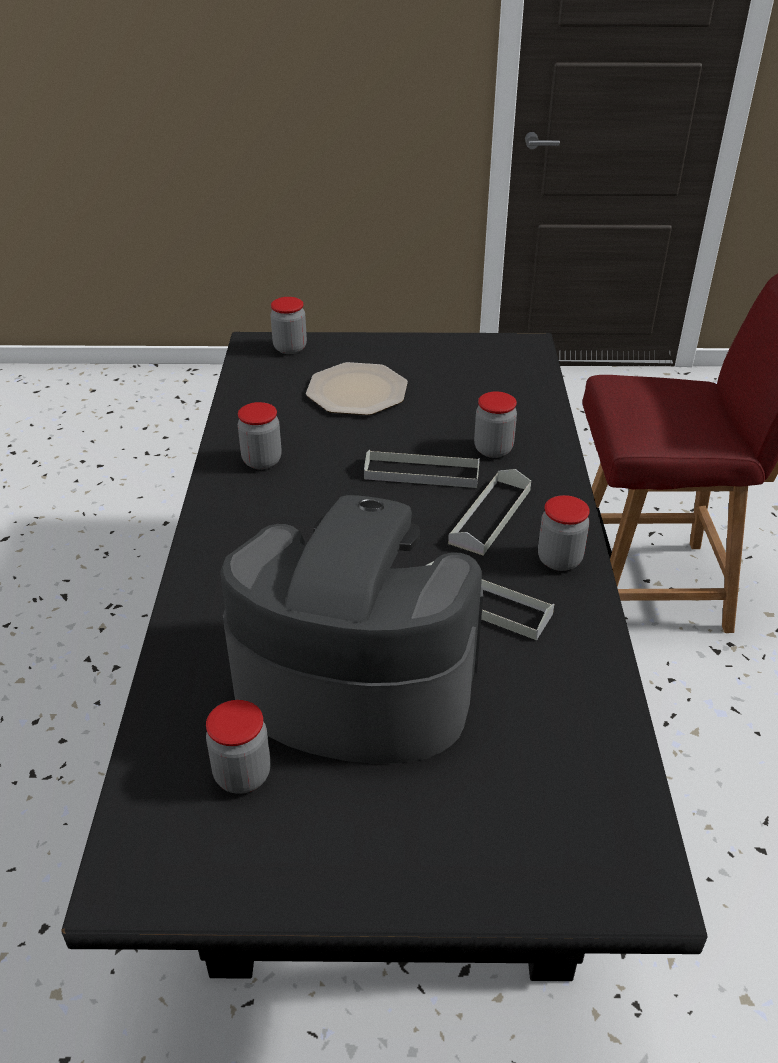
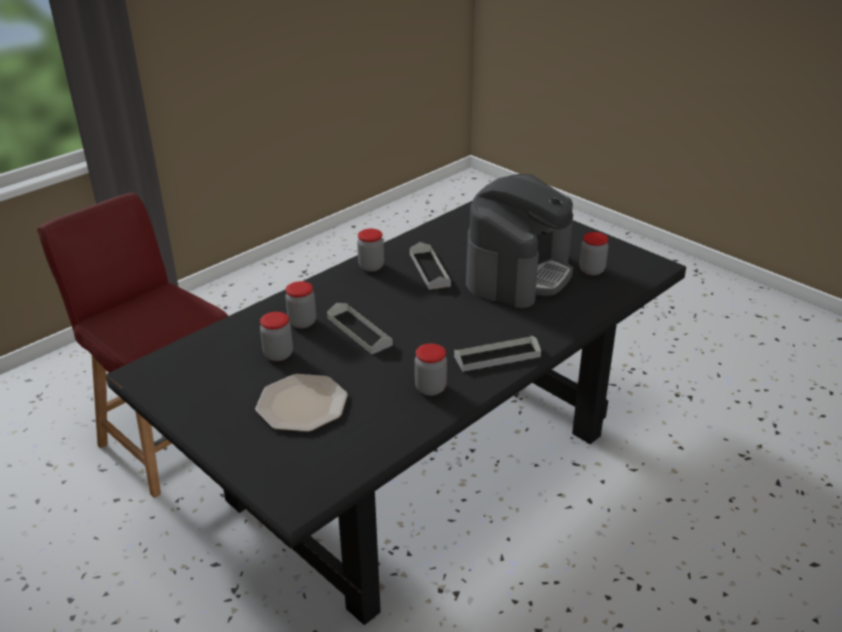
camera: 135 degrees left, 5 degrees down
coffee machine [220,495,483,764] -> coffee machine turned 120 degrees counterclockwise [466,174,573,308]
jar [270,297,307,354] -> jar moved to [260,312,293,361]
grey tray [448,469,531,555] -> grey tray moved to [454,336,541,372]

